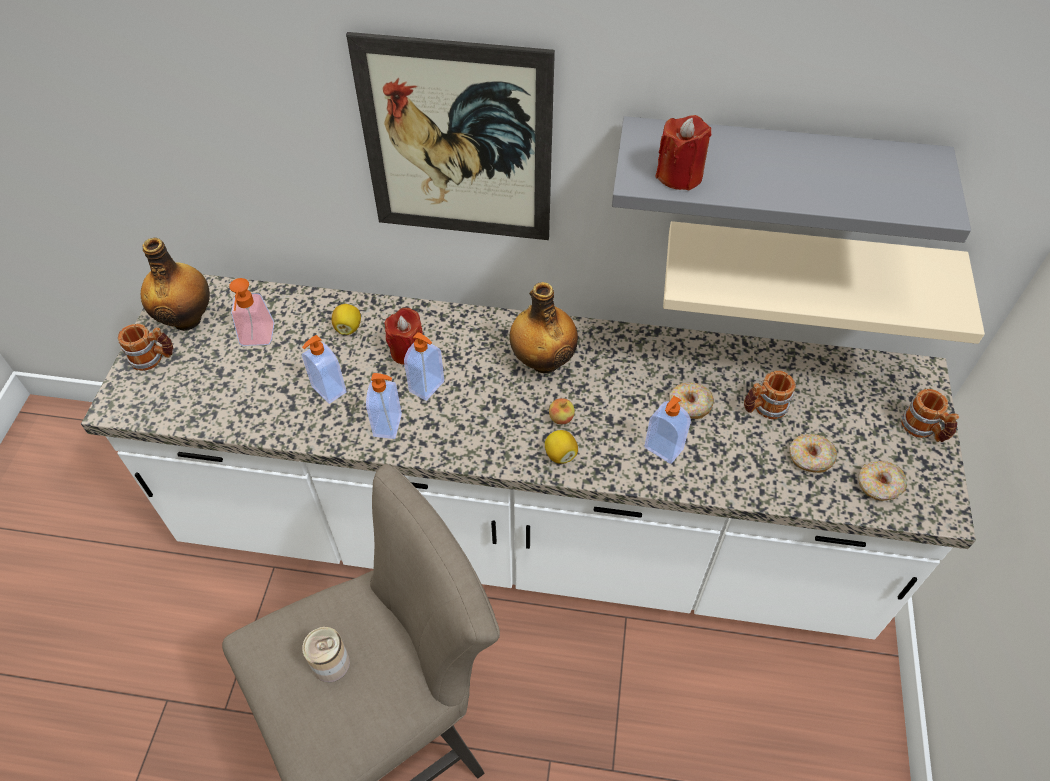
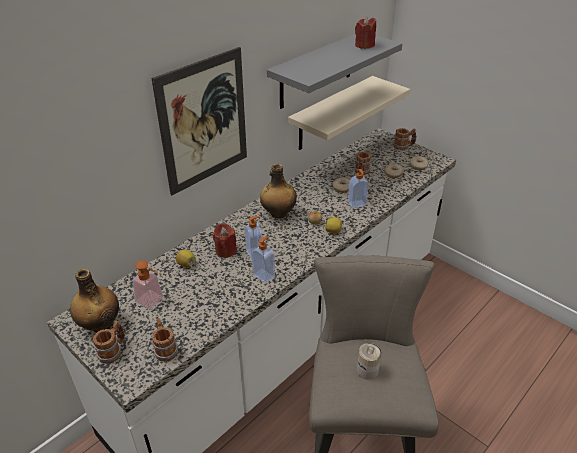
camera: 55 degrees left, 15 degrees down
soap dispenser [302,335,347,404] -> none
red candle [655,115,711,190] -> red candle moved to [355,17,376,49]
none -> mug [152,318,178,362]

